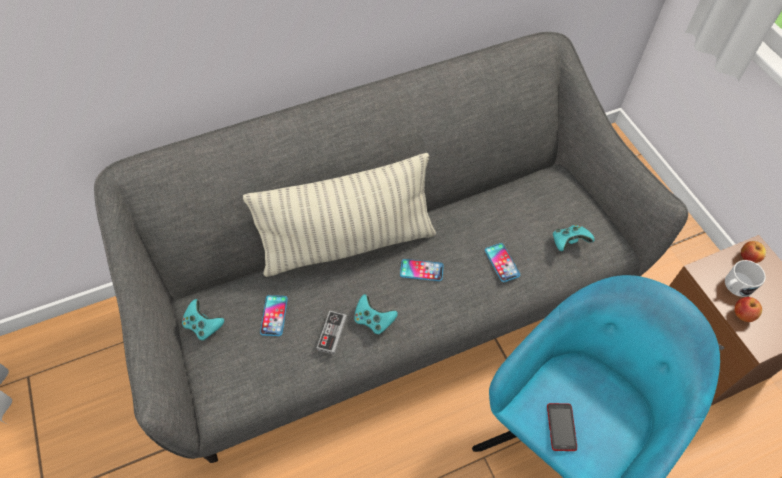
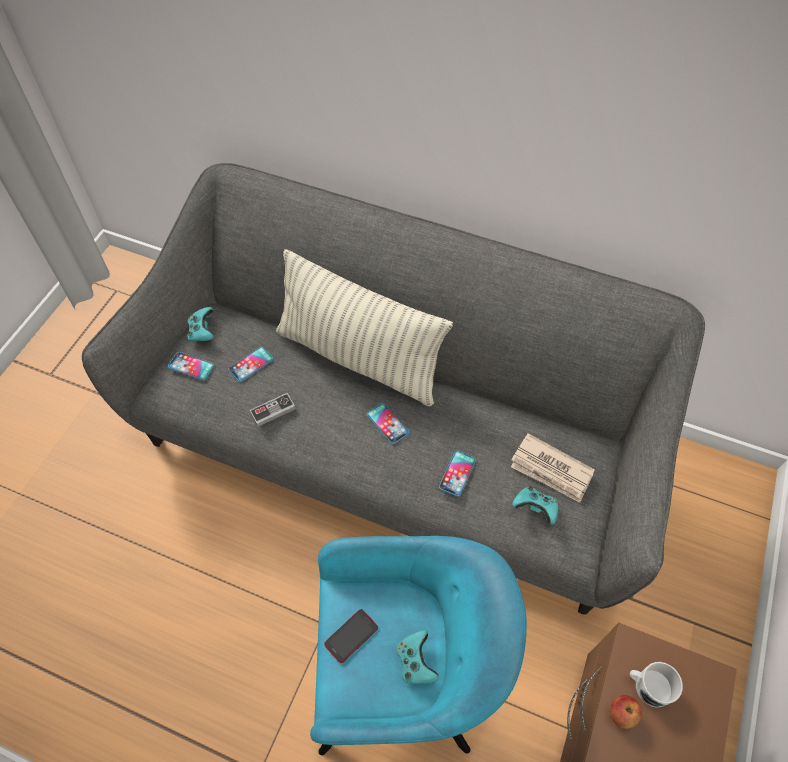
camera: 45 degrees right, 0 degrees up
turquoise game controller [354,294,398,334] -> turquoise game controller moved to [396,630,439,684]
apple [741,241,766,263] -> none
none -> phone [168,352,214,380]
none -> newspaper [511,433,595,503]

